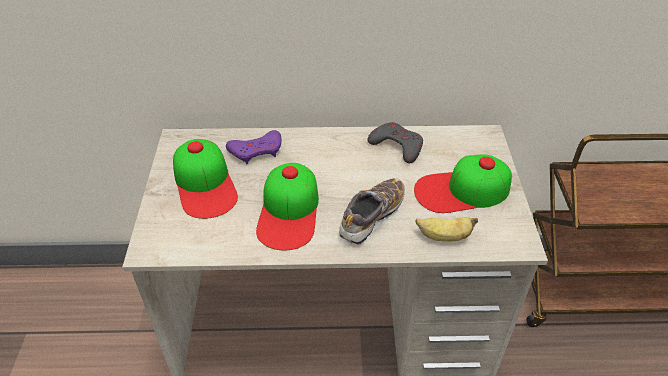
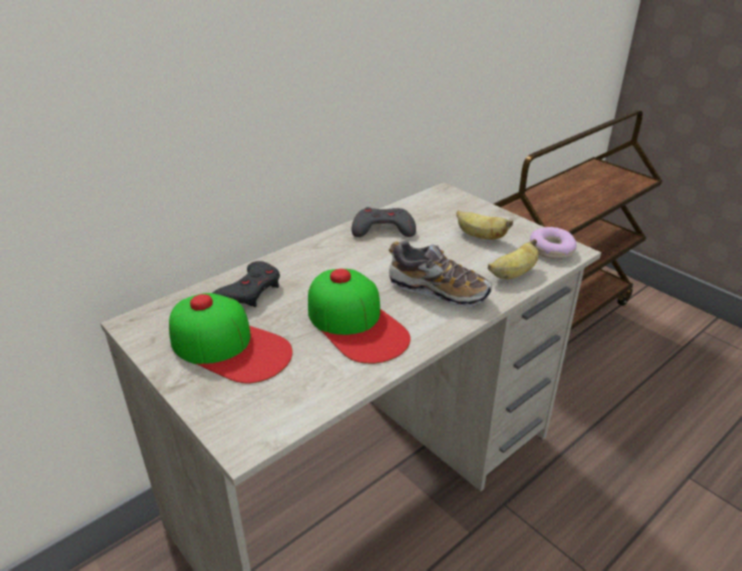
camera: 40 degrees left, 10 degrees down
purple game controller [226,130,281,164] -> black game controller [213,261,280,307]
shoe [339,178,405,245] -> shoe turned 120 degrees clockwise [389,241,492,307]
cap [414,155,512,213] -> banana [456,211,513,240]
none -> donut [530,227,577,259]

